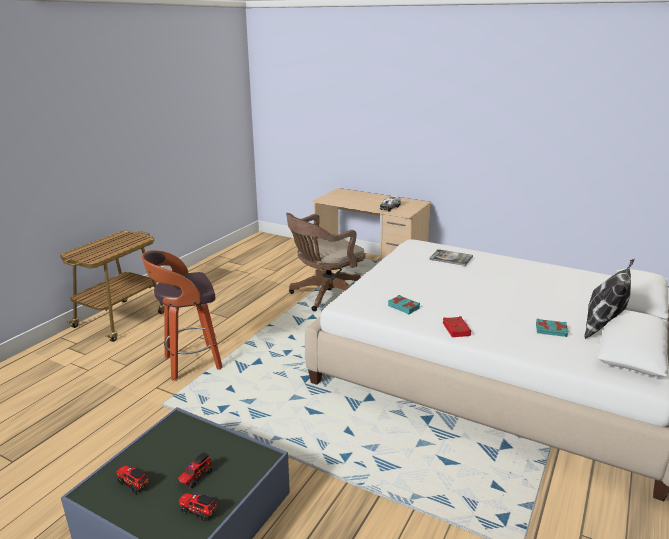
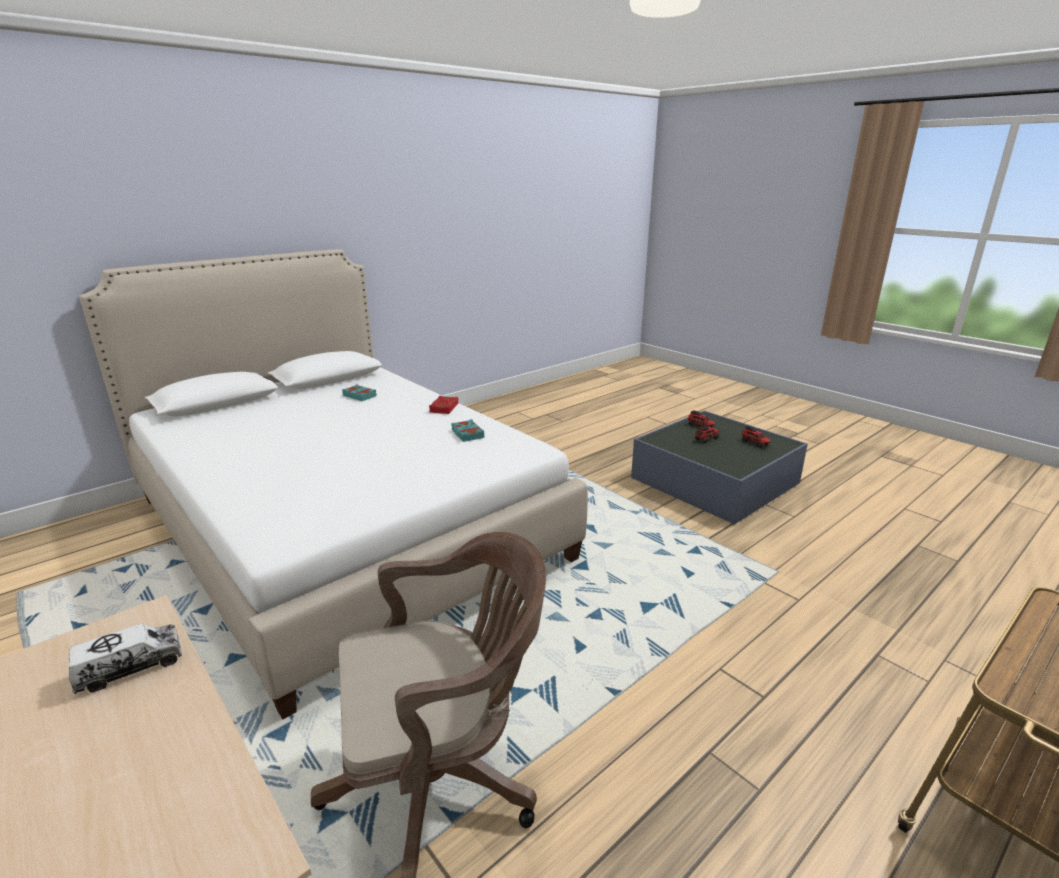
camera: 160 degrees left, 0 degrees up
stool [141,250,223,380] -> none
book [429,249,473,266] -> none
pillow [584,259,635,339] -> none

